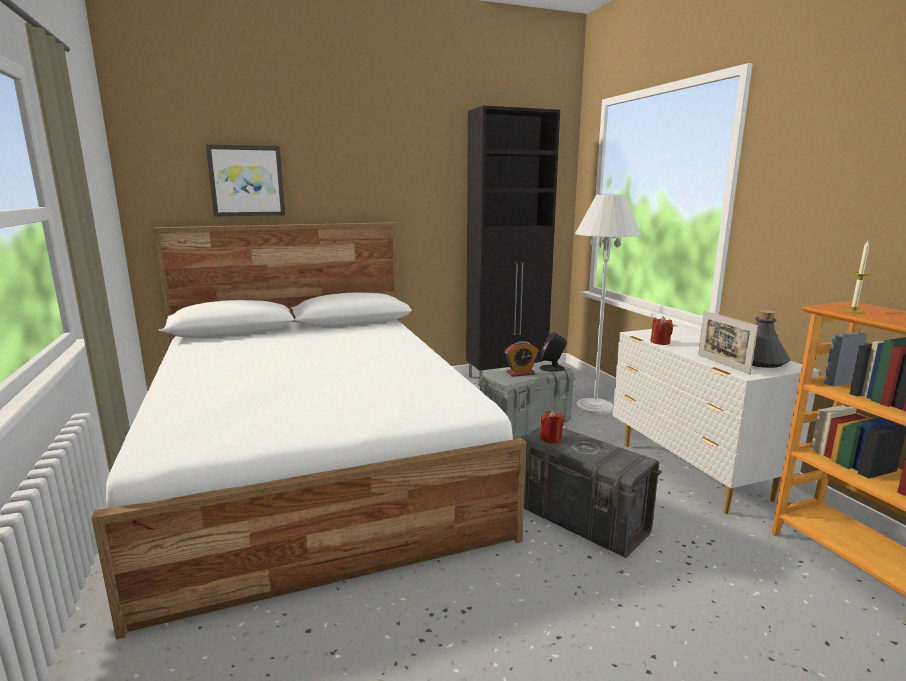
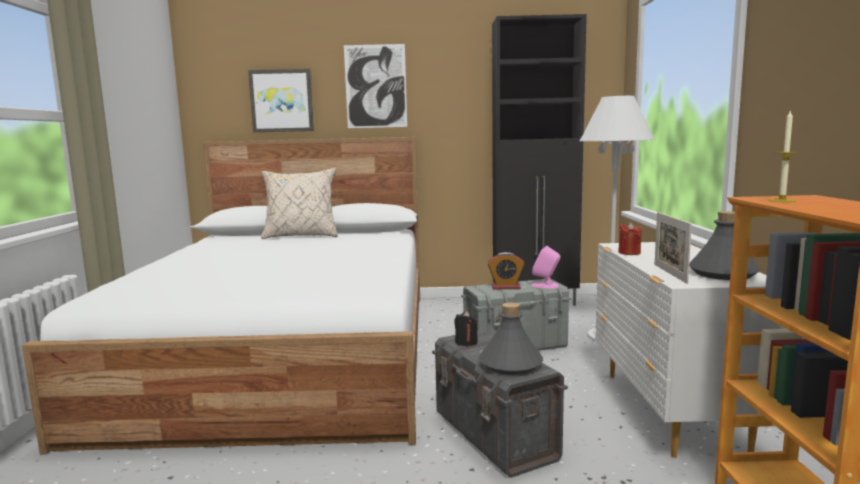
camera: 20 degrees right, 5 degrees down
black speaker [540,332,567,371] -> pink speaker [531,245,560,288]
red candle [540,410,564,443] -> black candle [454,311,478,346]
none -> beige pillow [261,168,338,239]
none -> picture [344,44,407,128]
none -> grey bottle [479,302,543,375]

